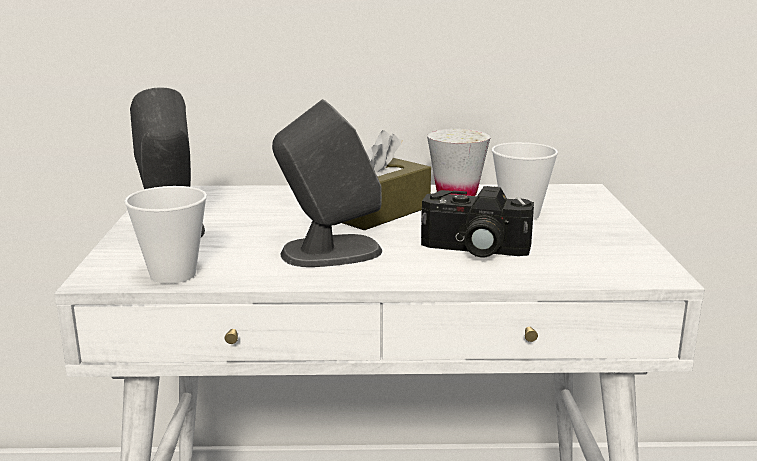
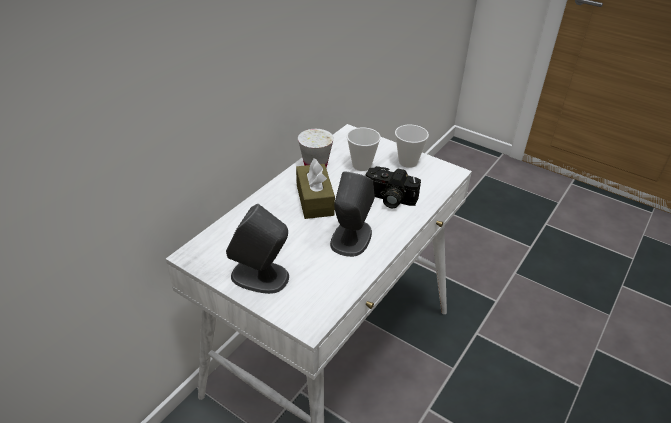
camera: 55 degrees left, 20 degrees up
cup [124,186,207,284] -> cup moved to [395,125,429,168]
camera [421,186,534,258] -> camera turned 60 degrees clockwise [366,166,421,208]

